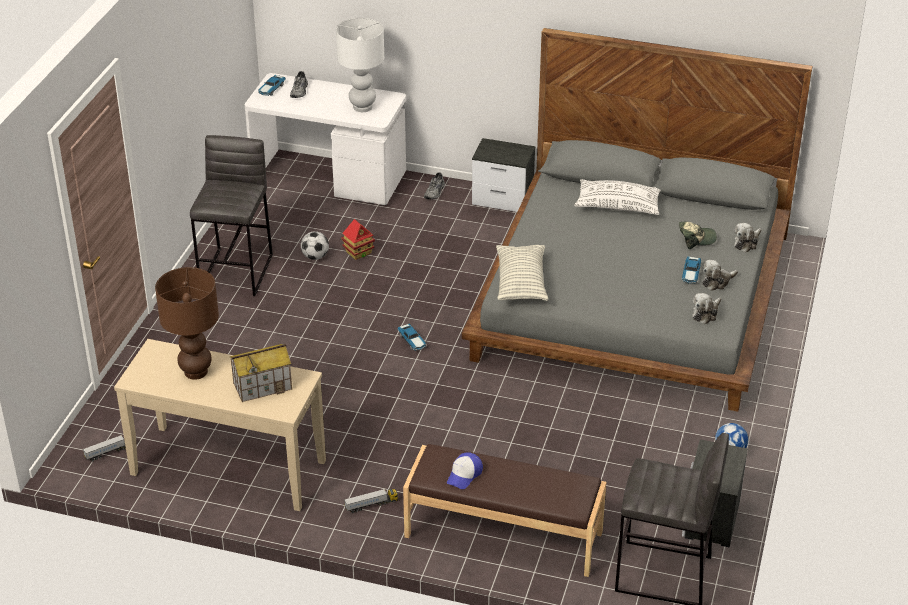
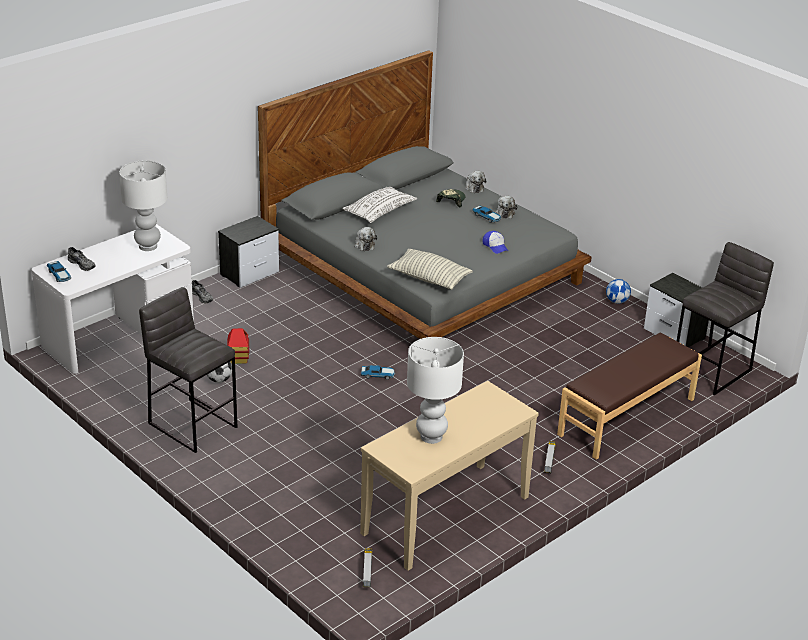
camera: 60 degrees left, 5 degrees down
brown table lamp [155,267,219,380] -> white table lamp [407,337,464,444]
toy house [230,344,292,402] -> none
cap [447,452,483,489] -> cap moved to [483,231,508,254]
plush toy [692,293,721,324] -> plush toy moved to [354,227,377,251]

